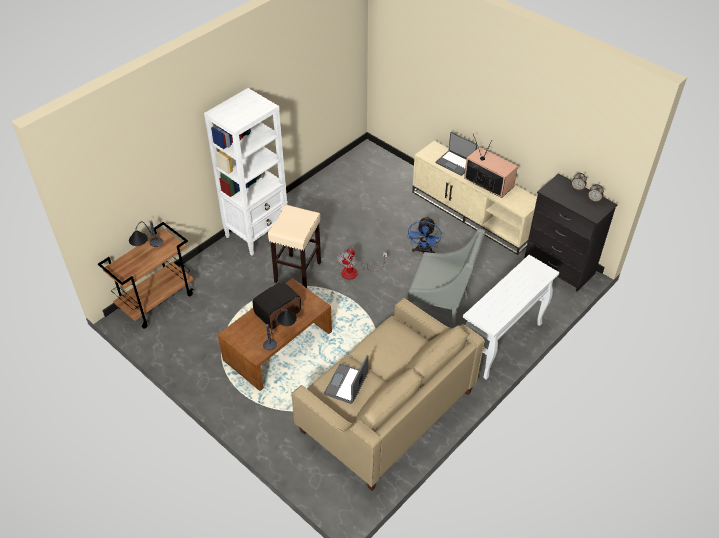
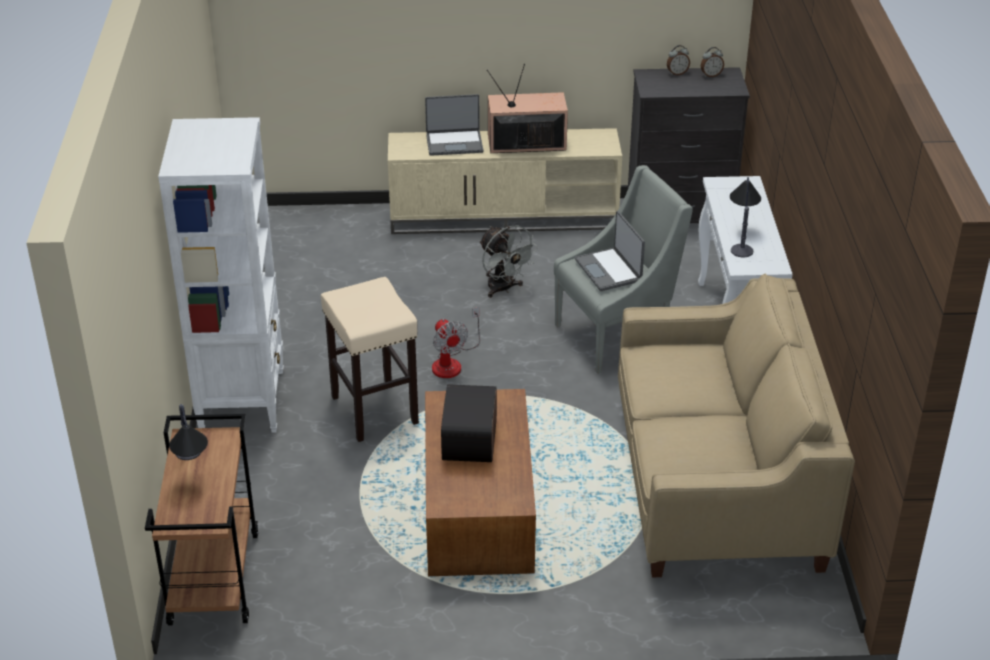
camera: 45 degrees left, 10 degrees down
table lamp [263,309,297,350] -> table lamp moved to [730,177,761,257]
laptop [324,355,368,404] -> laptop moved to [575,211,645,291]
blue fan [407,216,442,253] -> grey fan [479,225,538,298]

